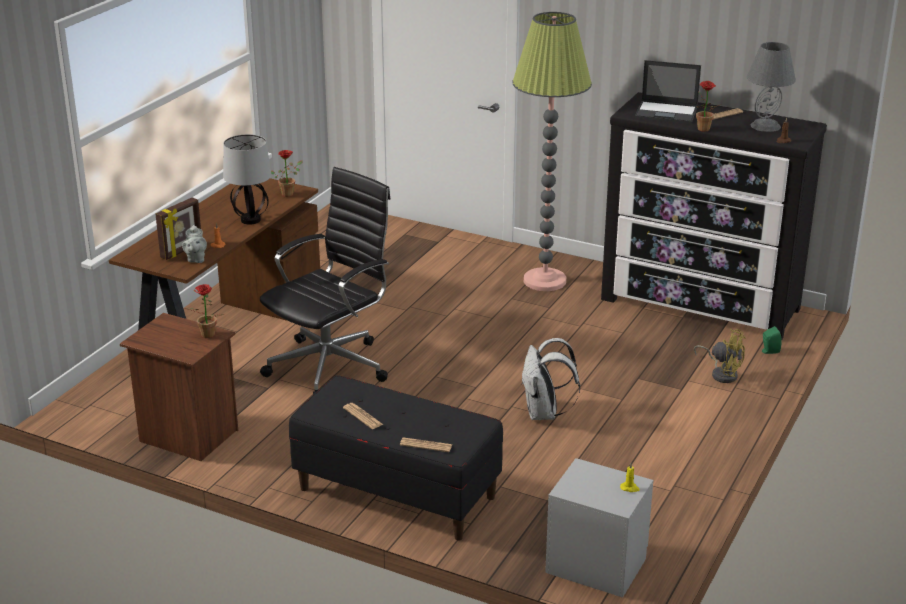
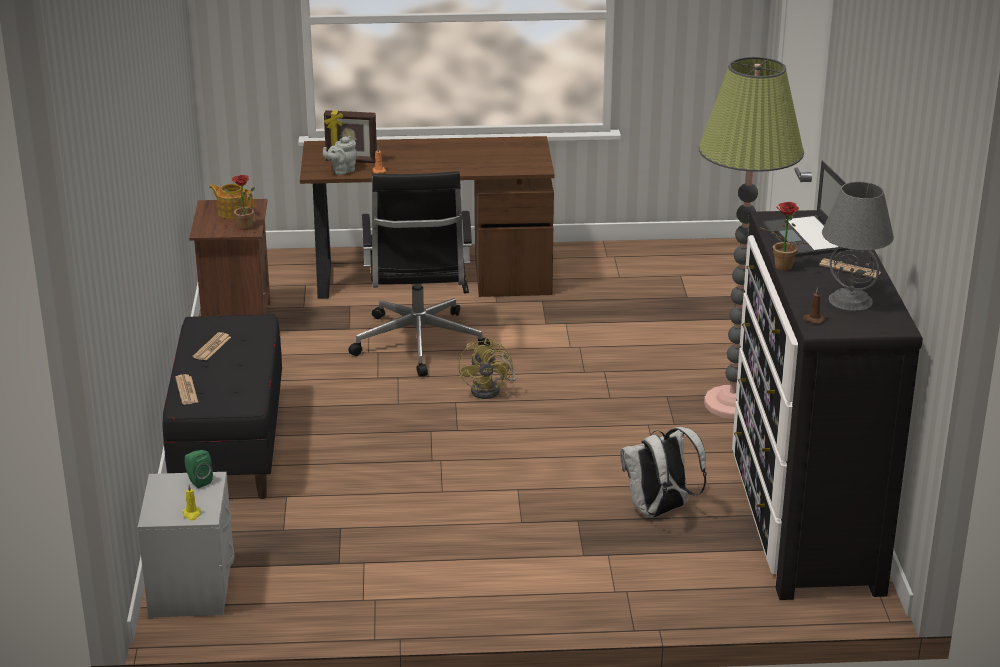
camera: 60 degrees right, 0 degrees up
table lamp [223,134,271,225] -> none
black office chair [260,167,391,395] -> black office chair turned 75 degrees clockwise [348,171,490,377]
potted plant [271,150,303,197] -> none
white backpack [521,338,580,420] -> white backpack moved to [620,427,707,518]
yellow fan [694,328,746,383] -> yellow fan moved to [458,337,516,399]
green speaker [762,326,782,354] -> green speaker moved to [185,450,213,488]
none -> teapot [209,184,253,219]

